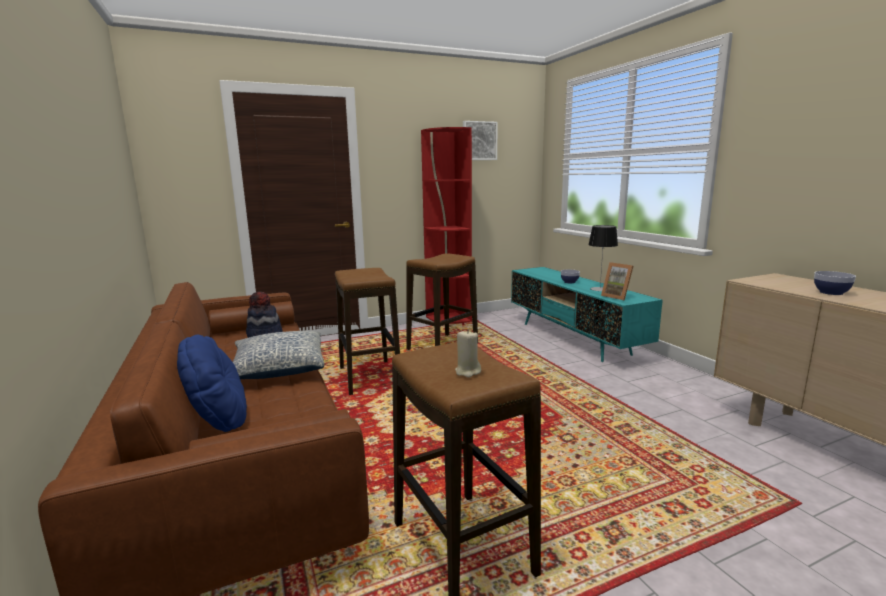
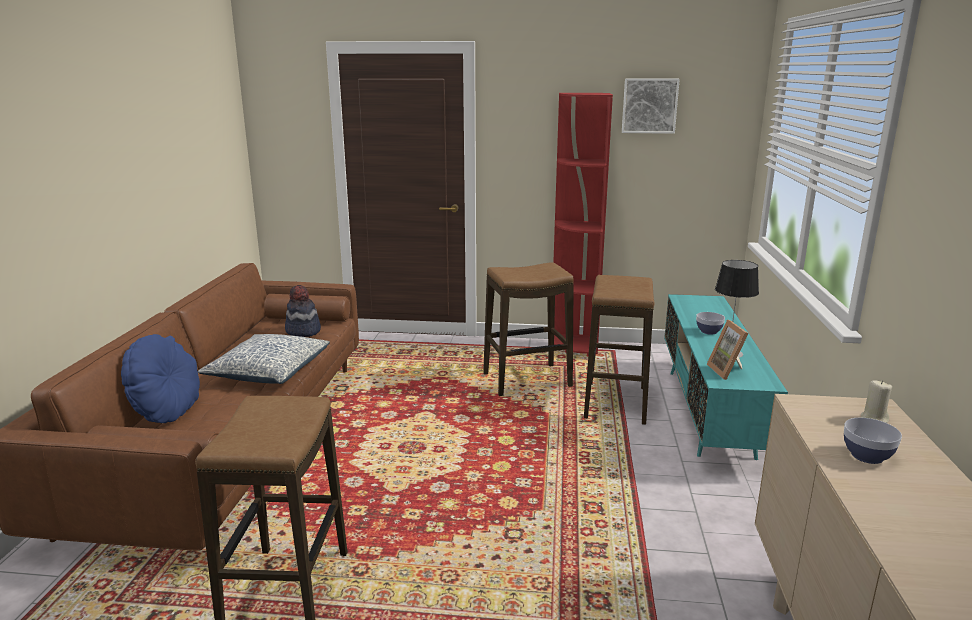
camera: 30 degrees right, 5 degrees up
stool [335,268,400,395] -> stool moved to [584,275,654,425]
beige candle [455,329,481,378] -> beige candle moved to [861,380,892,423]

